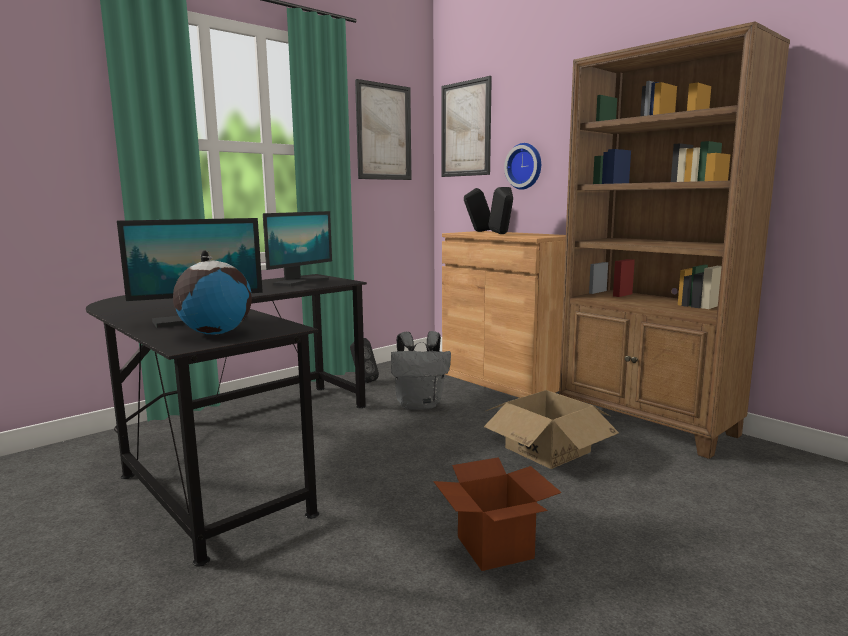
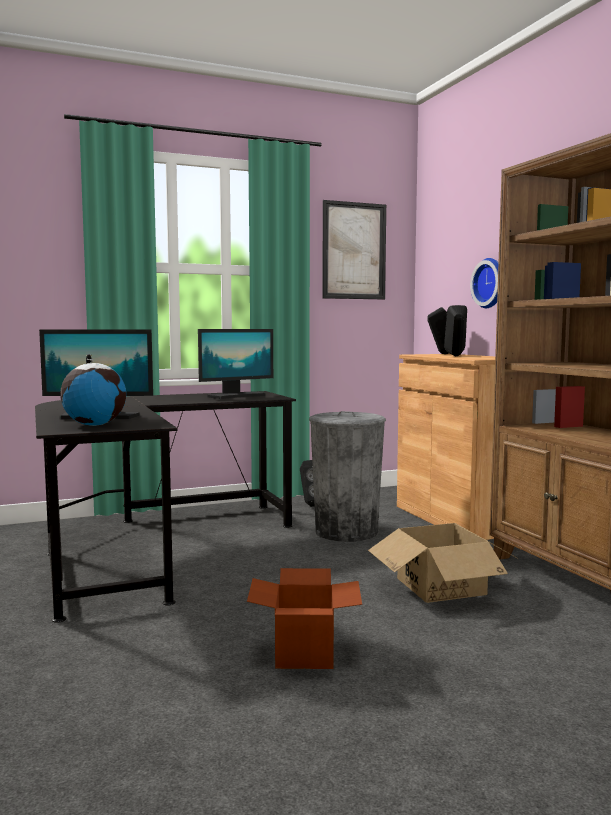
camera: 20 degrees right, 5 degrees down
grey backpack [391,331,451,410] -> grey trash can [309,411,386,542]
picture [441,76,492,177] -> none

